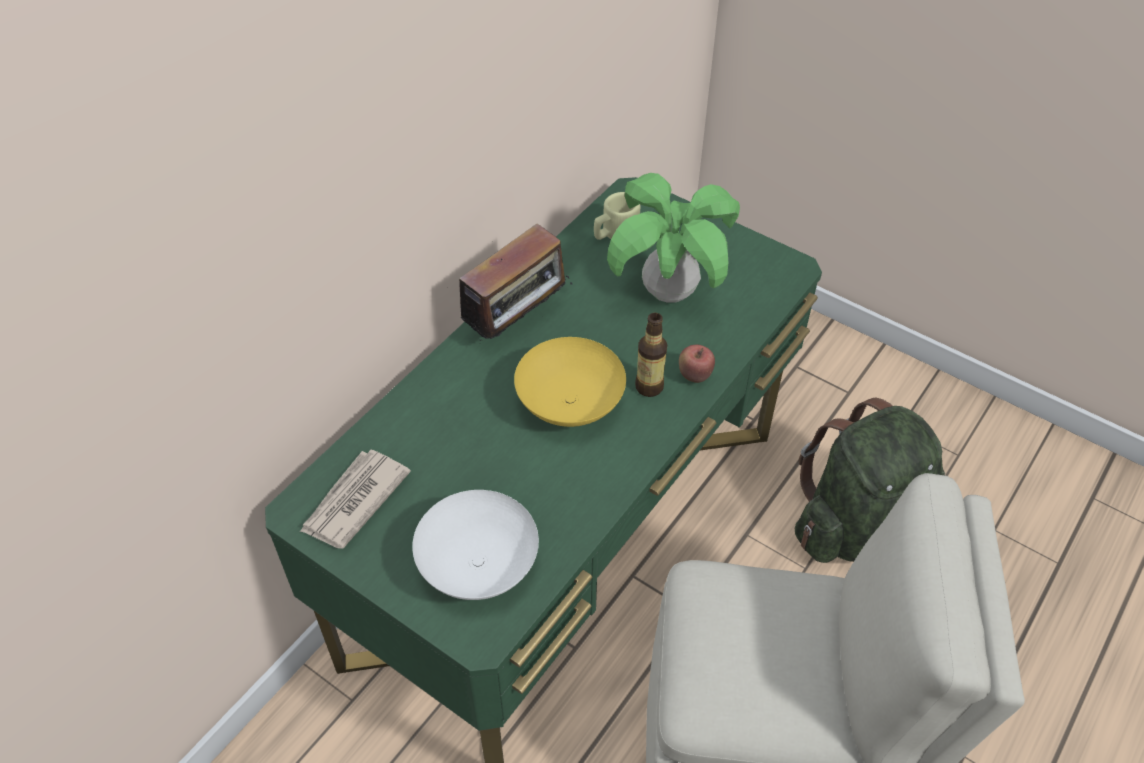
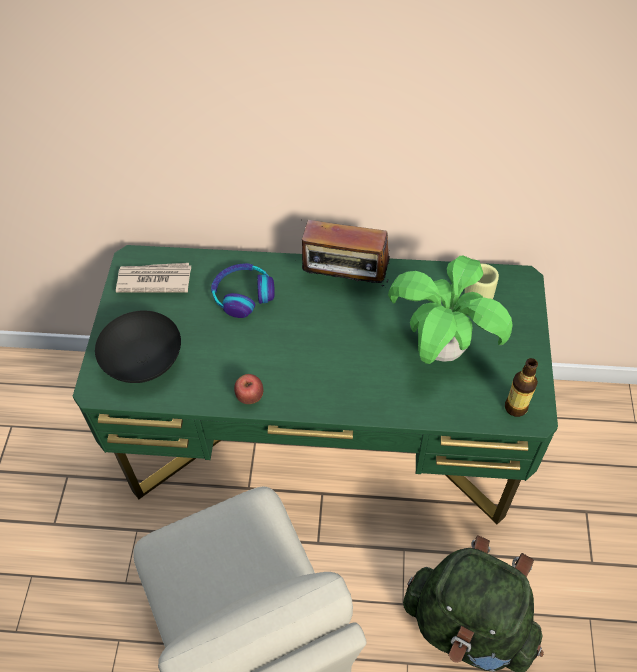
camera: 60 degrees right, 5 degrees up
white bowl [412,490,539,600] -> black bowl [95,311,181,383]
yellow bowl [514,337,626,427] -> none
bottle [635,313,667,397] -> bottle moved to [505,358,538,417]
apple [679,345,715,383] -> apple moved to [234,374,263,404]
none -> headphones [211,263,275,318]

